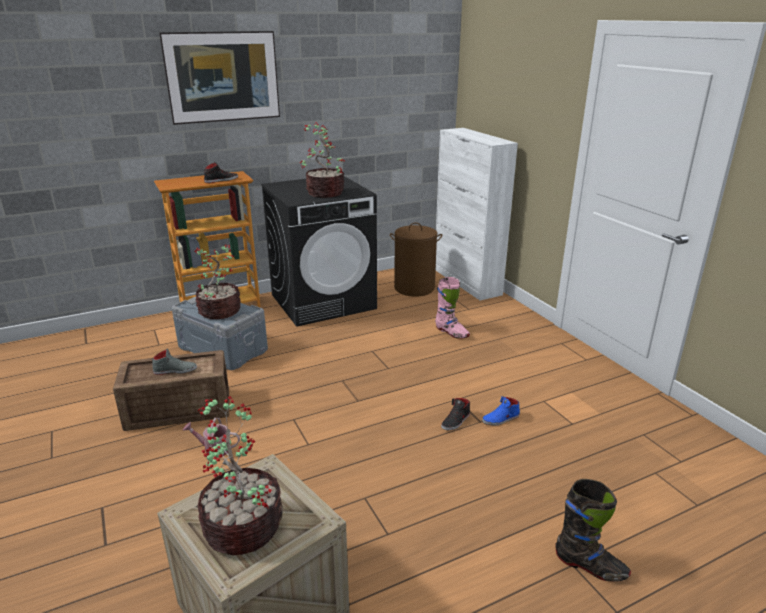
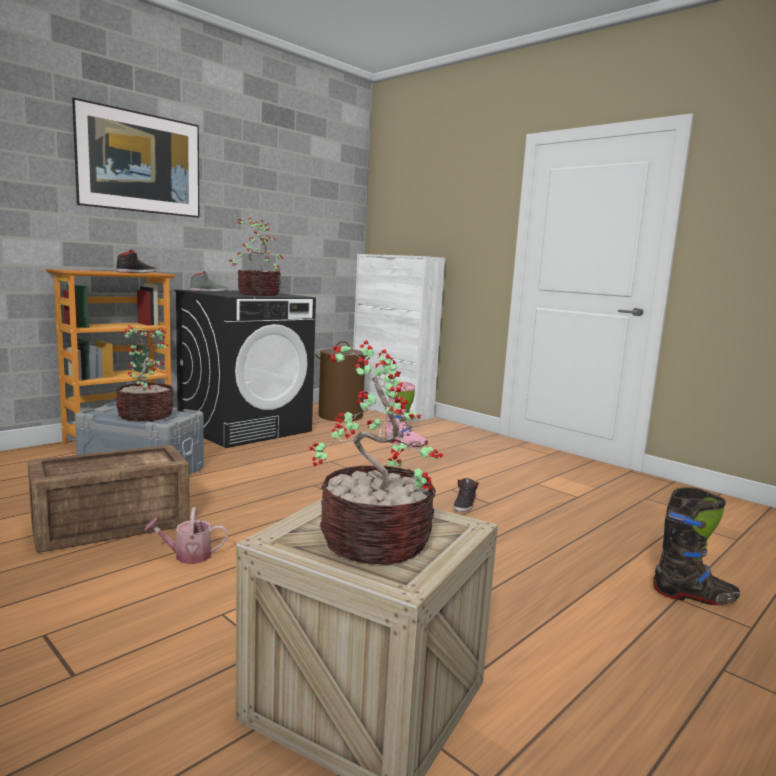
camera: 20 degrees left, 15 degrees down
grey shoe [152,349,197,375] -> grey shoe moved to [190,271,228,292]
blue shoe [482,396,520,426] -> none

